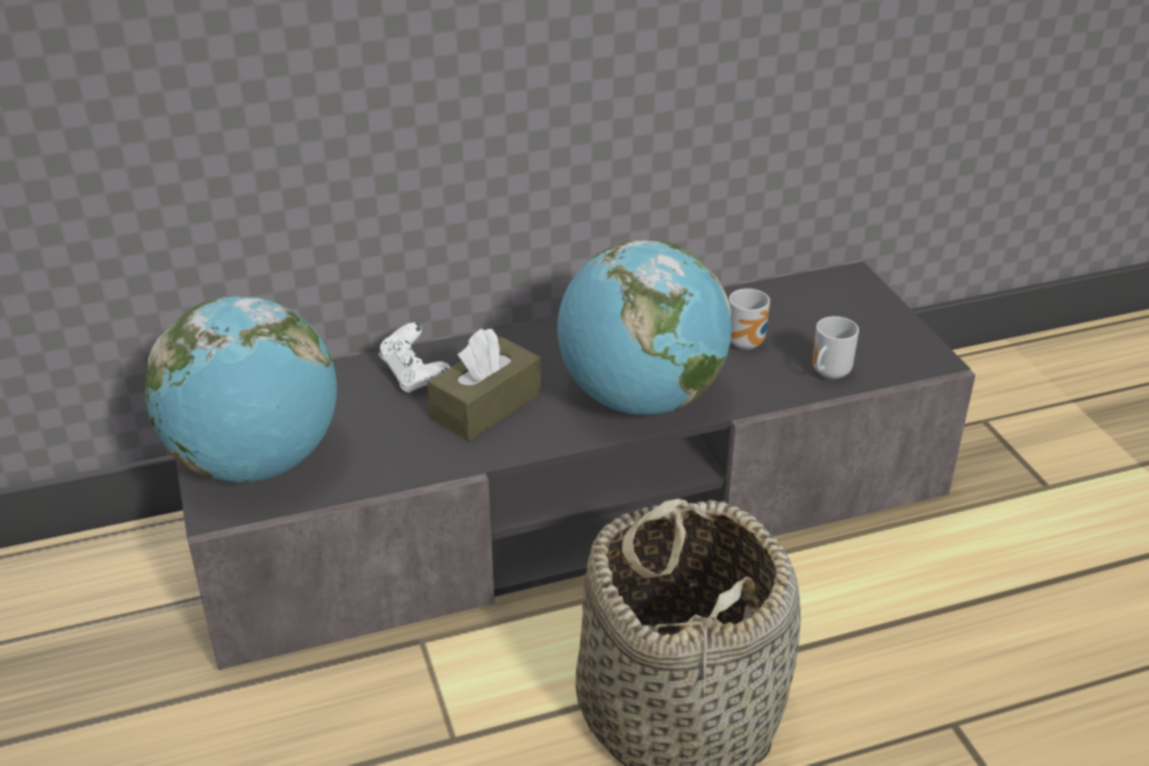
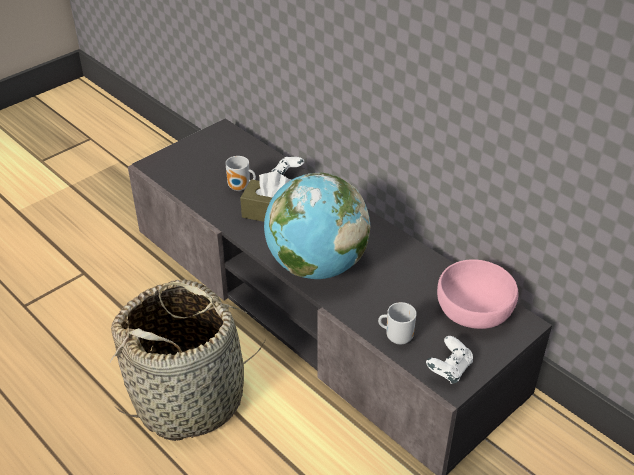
camera: 65 degrees right, 5 degrees up
globe [145,296,337,483] -> none
mug [729,288,770,350] -> mug moved to [225,156,256,191]
none -> white game controller [426,336,473,384]
none -> pink bowl [437,259,519,329]

